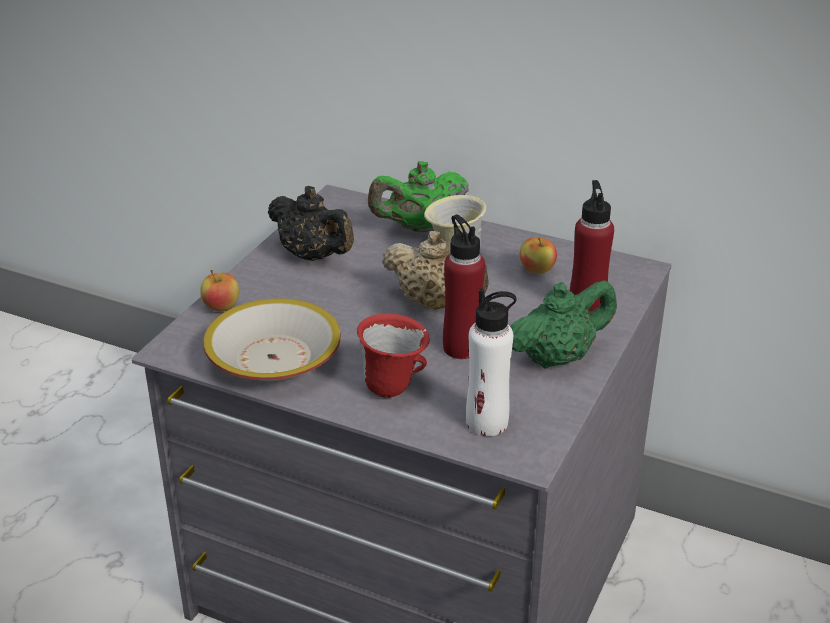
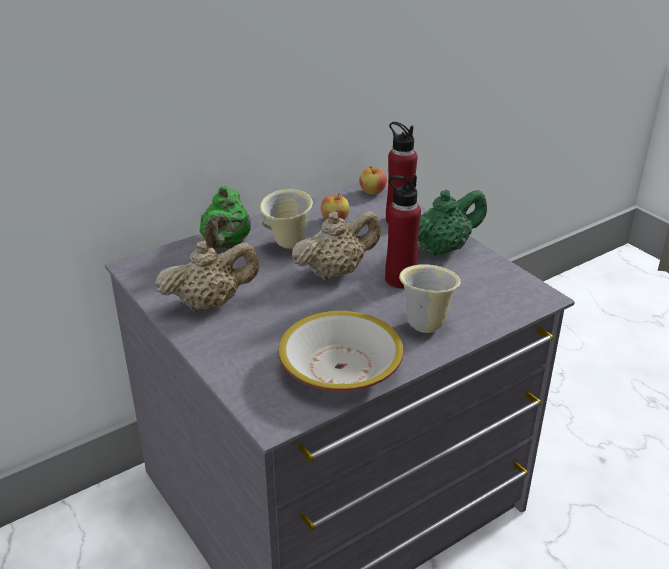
camera: 60 degrees left, 0 degrees up
apple [200,270,239,312] -> apple moved to [359,166,387,195]
black teapot [268,186,354,261] -> beige teapot [155,241,259,312]
red mug [357,313,430,398] -> beige mug [399,264,461,333]
white bottle [466,288,517,436] -> none
green teapot [510,280,617,369] -> green teapot turned 60 degrees clockwise [418,190,487,256]

